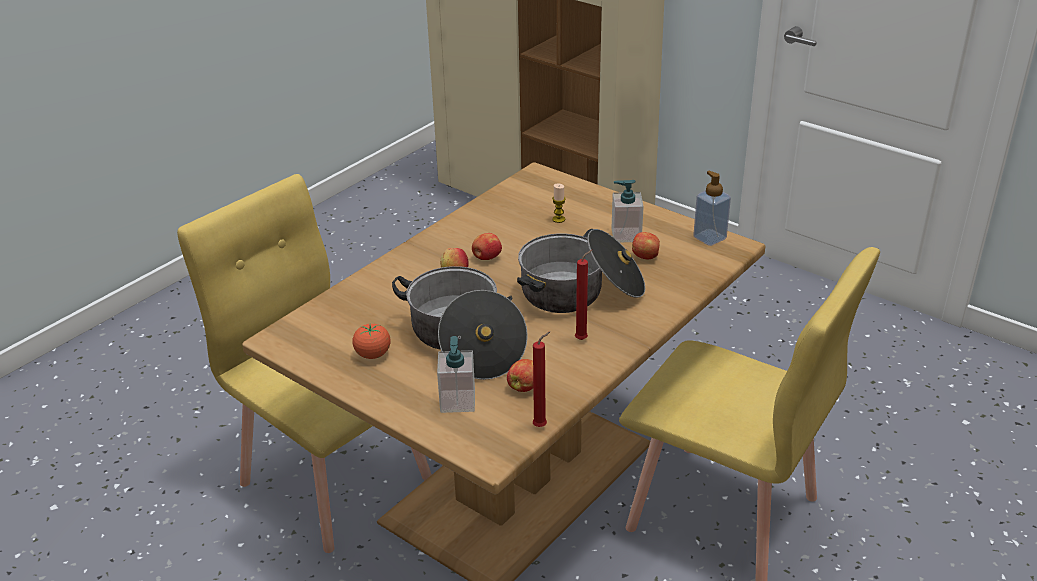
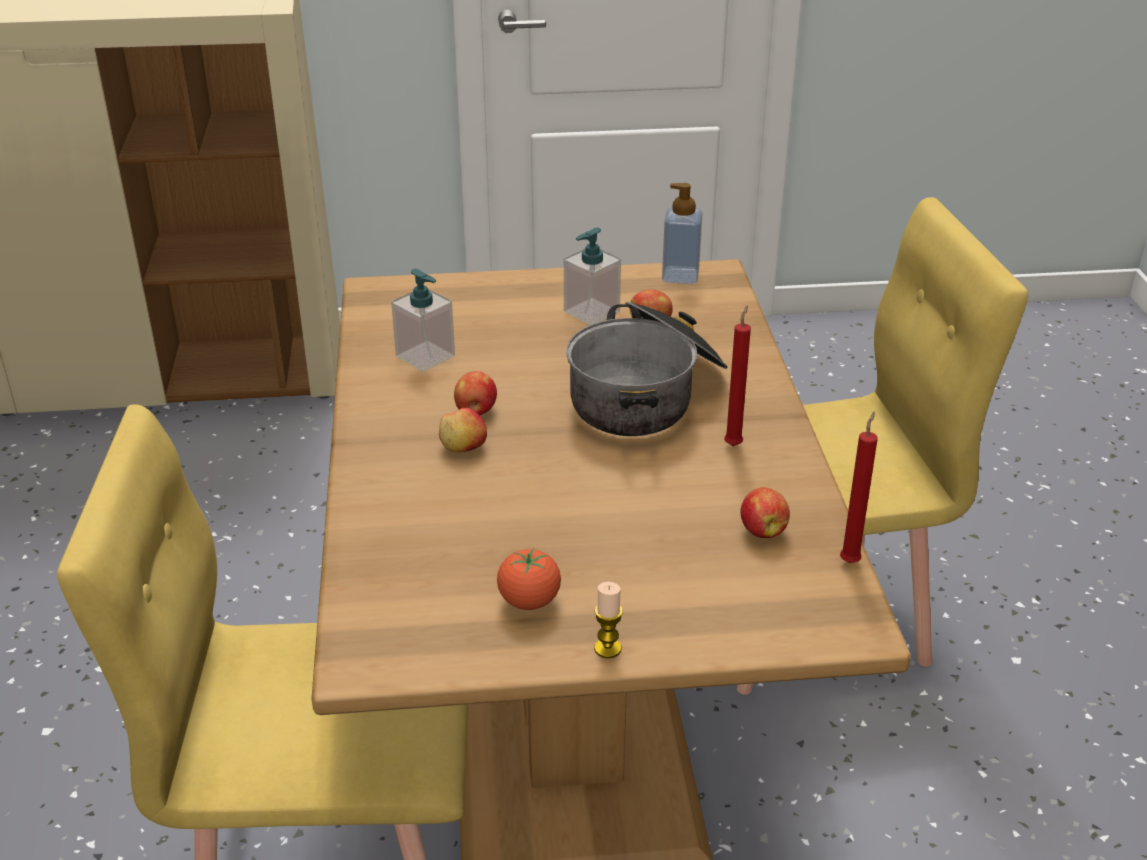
camera: 45 degrees left, 0 degrees up
cooking pot [392,266,528,380] -> none
soap dispenser [437,336,475,413] -> soap dispenser moved to [391,269,455,371]
candle [552,184,566,223] -> candle moved to [594,582,623,658]

